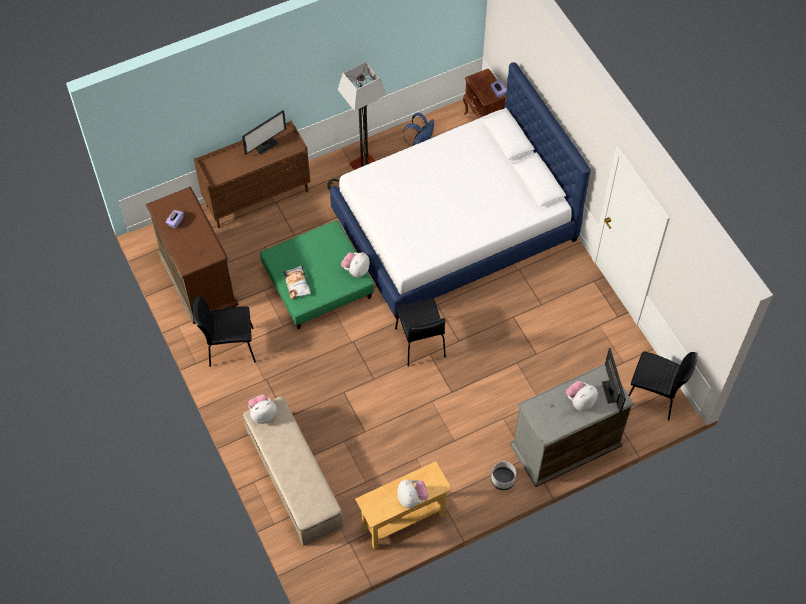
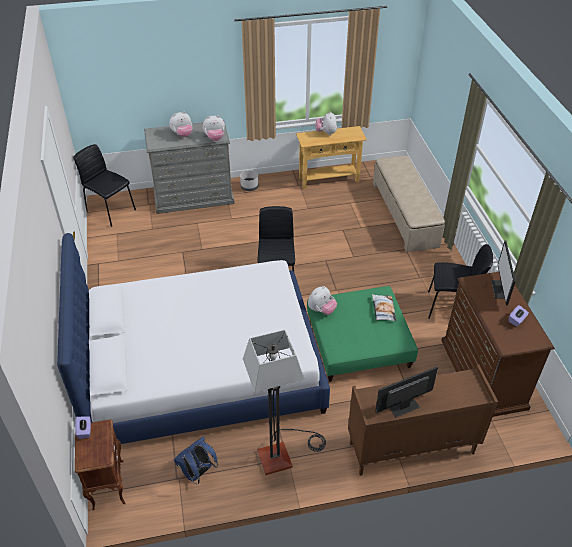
camera: 165 degrees left, 15 degrees down
plush toy [248,395,277,424] -> plush toy moved to [203,115,225,141]
monitor [602,348,626,413] -> monitor moved to [492,241,516,305]

